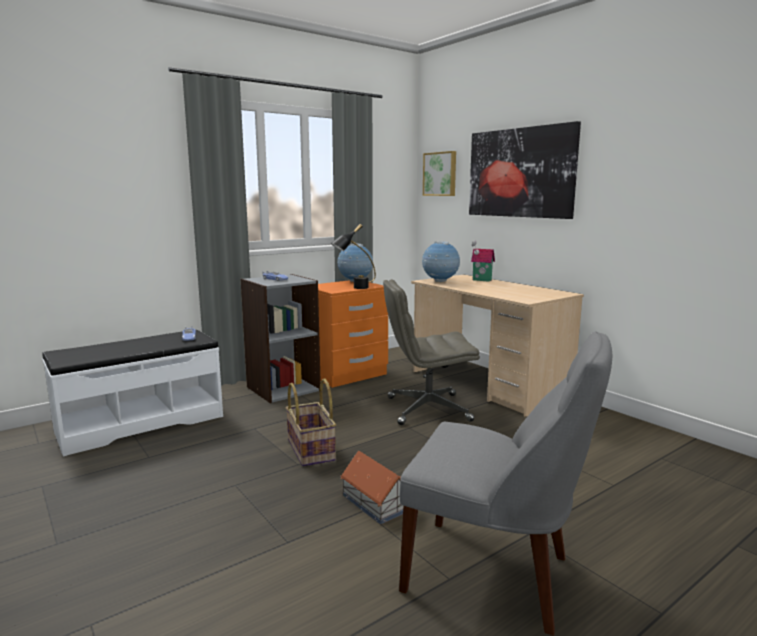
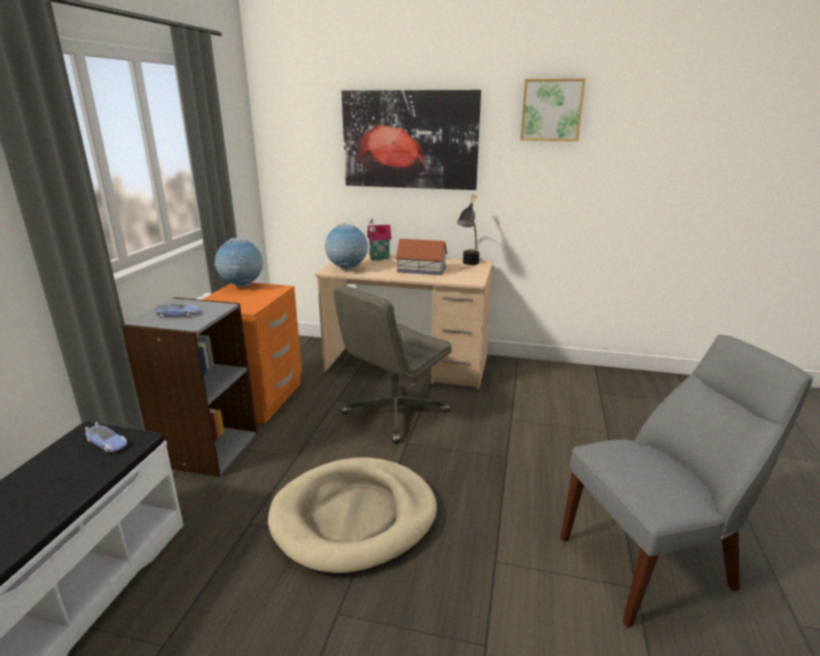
camera: 40 degrees left, 10 degrees up
basket [286,378,336,467] -> beige dog bed [268,458,437,575]
black table lamp [331,224,376,289] -> black table lamp moved to [457,194,479,265]
toy house [340,451,403,524] -> toy house moved to [395,239,448,275]
picture [423,151,456,196] -> picture moved to [520,79,585,141]

